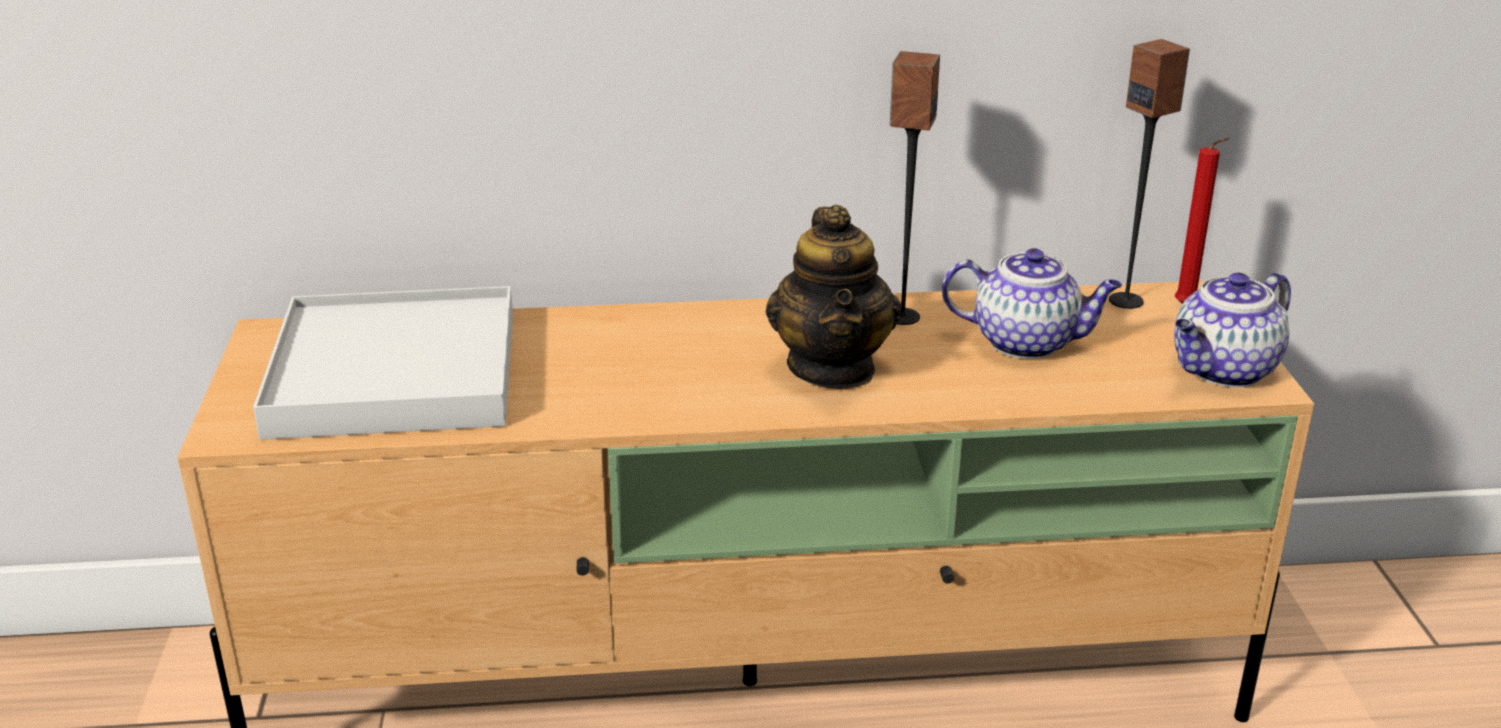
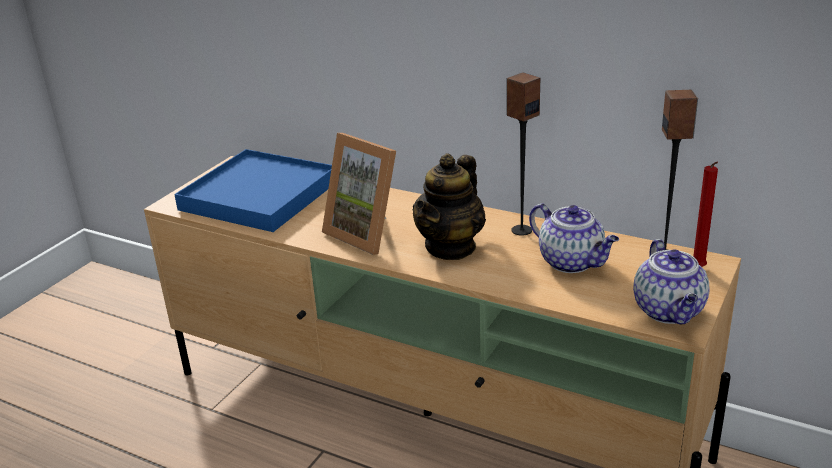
camera: 35 degrees right, 0 degrees up
white tray [253,286,513,440] -> blue tray [174,149,332,232]
teapot [1174,272,1291,387] -> teapot turned 90 degrees counterclockwise [633,239,709,324]
none -> picture frame [322,133,396,255]

